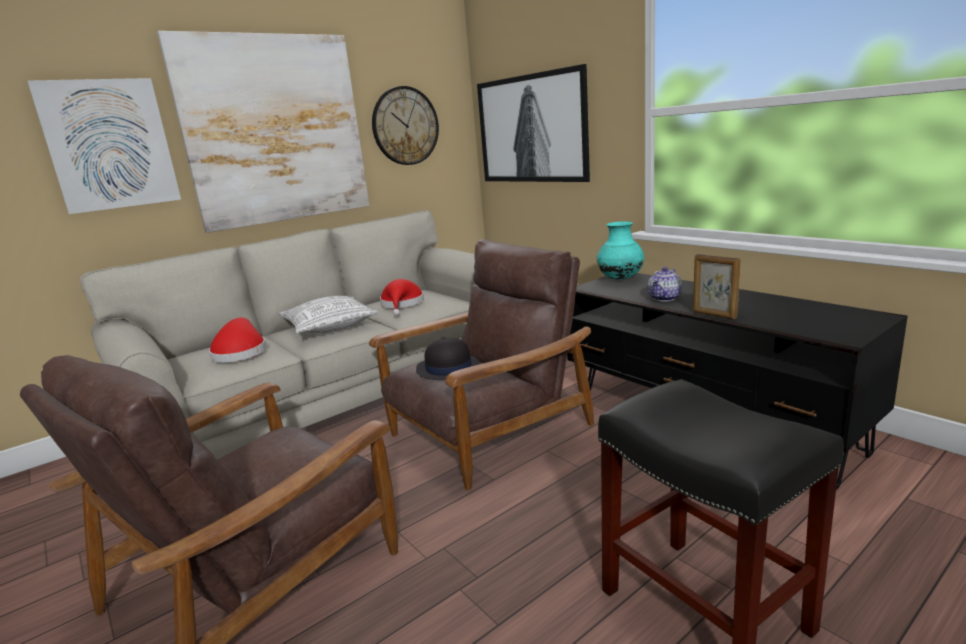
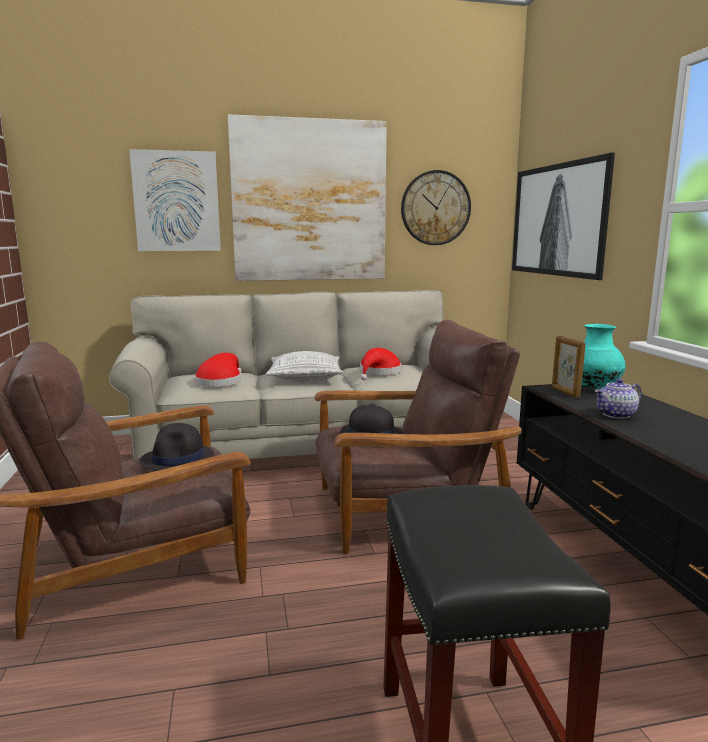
camera: 25 degrees right, 5 degrees down
picture frame [693,254,741,319] -> picture frame moved to [552,336,586,398]
none -> black hat [140,423,214,471]

